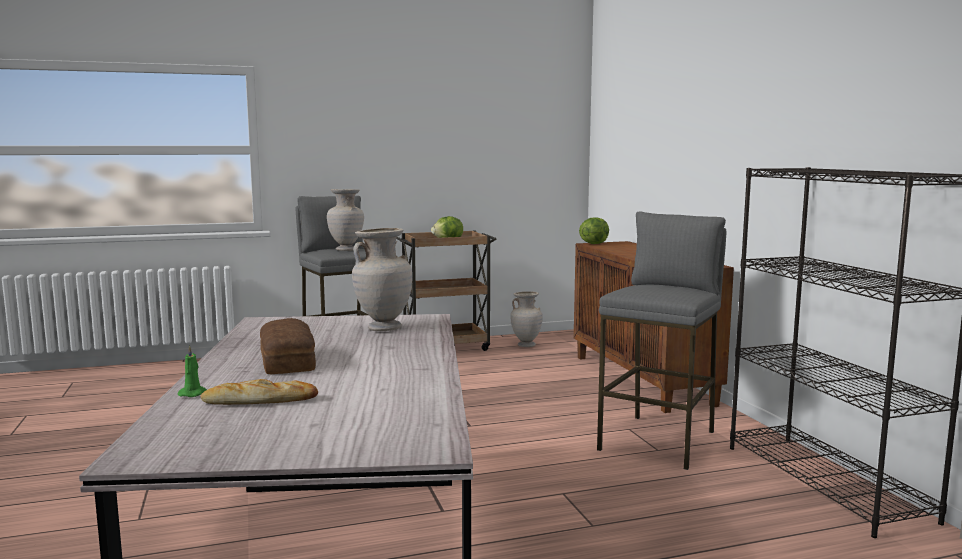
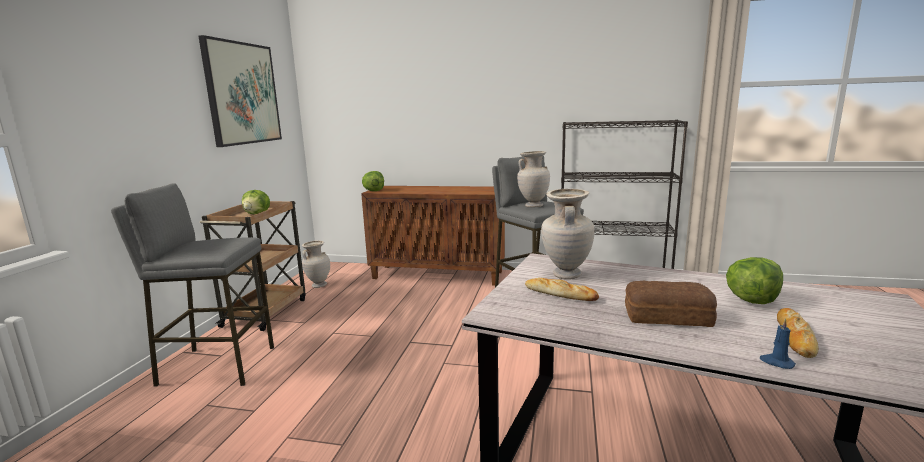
camera: 60 degrees left, 5 degrees up
green candle [178,345,207,397] -> blue candle [760,318,796,369]
beige vase [327,189,364,251] -> beige vase moved to [517,151,550,207]
none -> picture [198,35,282,147]
none -> bread [525,278,599,301]
none -> lettuce [726,257,783,304]

